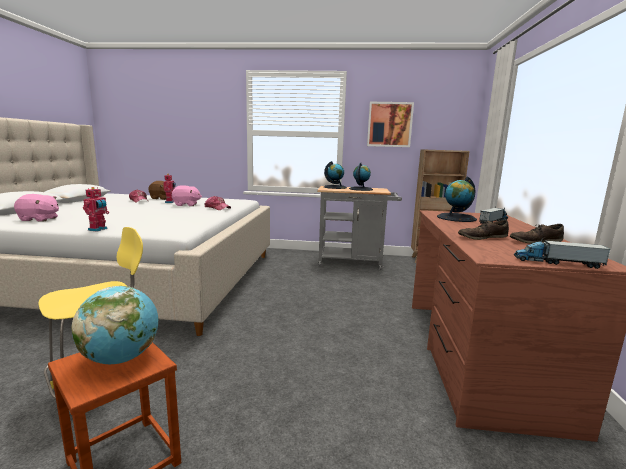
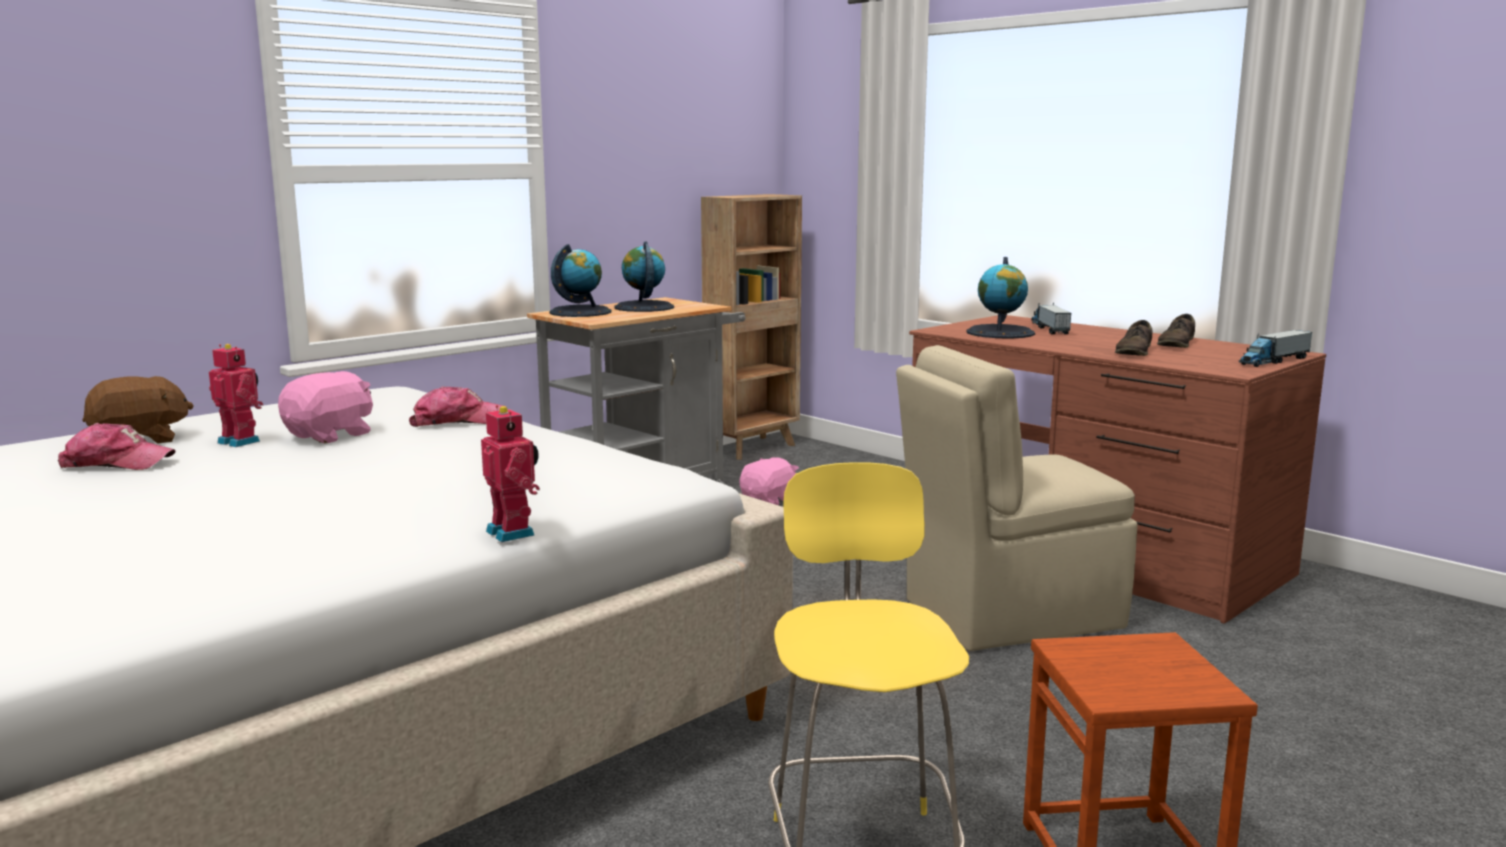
camera: 50 degrees left, 0 degrees up
pink plush toy [14,194,59,221] -> pink plush toy moved to [739,458,799,505]
globe [71,286,158,364] -> none
picture [367,102,414,147] -> none
none -> beige chair [896,345,1137,651]

